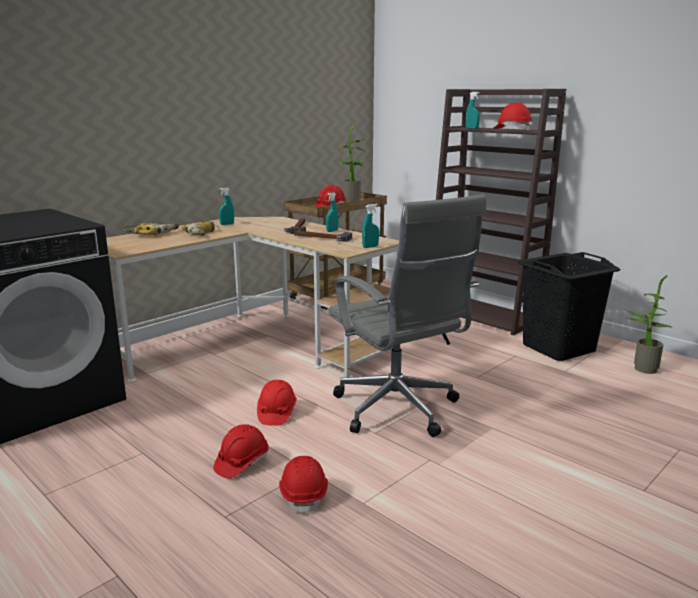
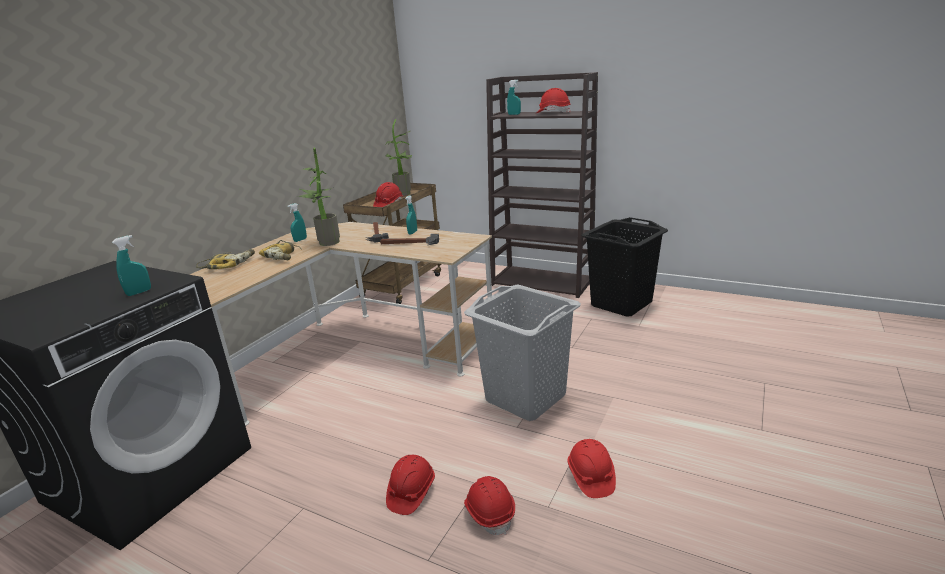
camera: 15 degrees left, 5 degrees up
red hard hat [257,380,297,426] -> red hard hat moved to [567,439,616,498]
grey office chair [329,194,486,437] -> grey laundry basket [464,284,581,421]
turquoise spray bottle [362,204,379,248] -> turquoise spray bottle moved to [112,235,151,296]
potted plant [624,275,671,374] -> potted plant moved to [297,147,340,246]

